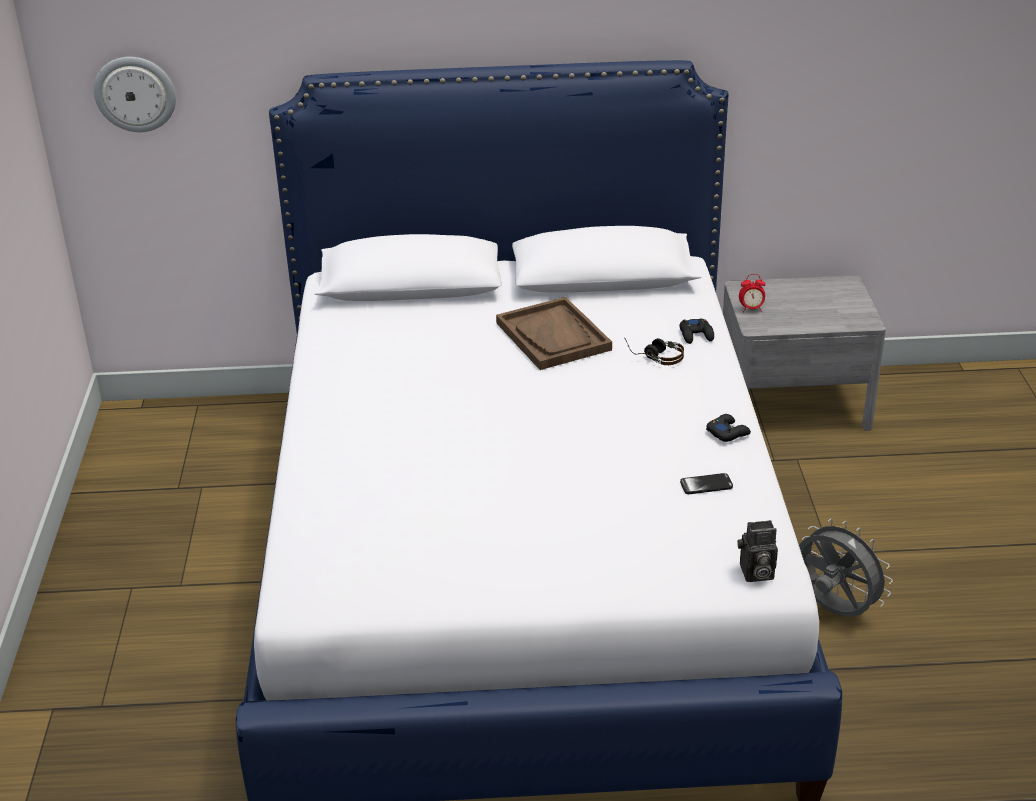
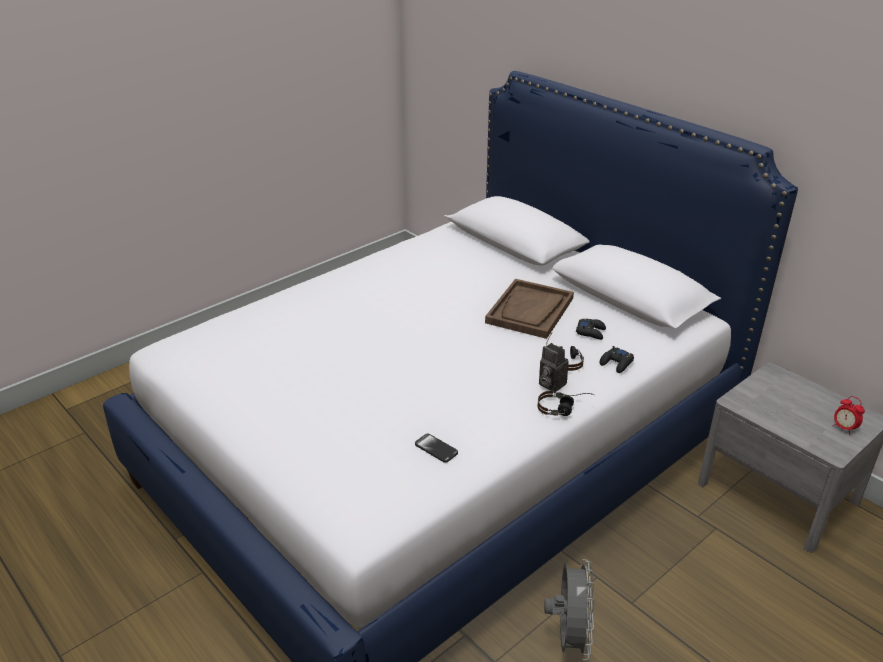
camera: 50 degrees right, 0 degrees up
wall clock [94,57,176,132] -> none
black game controller [706,414,751,442] -> black game controller moved to [576,319,606,340]
camera [737,520,778,582] -> camera moved to [539,343,569,392]
alarm clock [739,274,766,312] -> alarm clock moved to [832,396,865,435]
none -> headphones [537,391,594,416]

